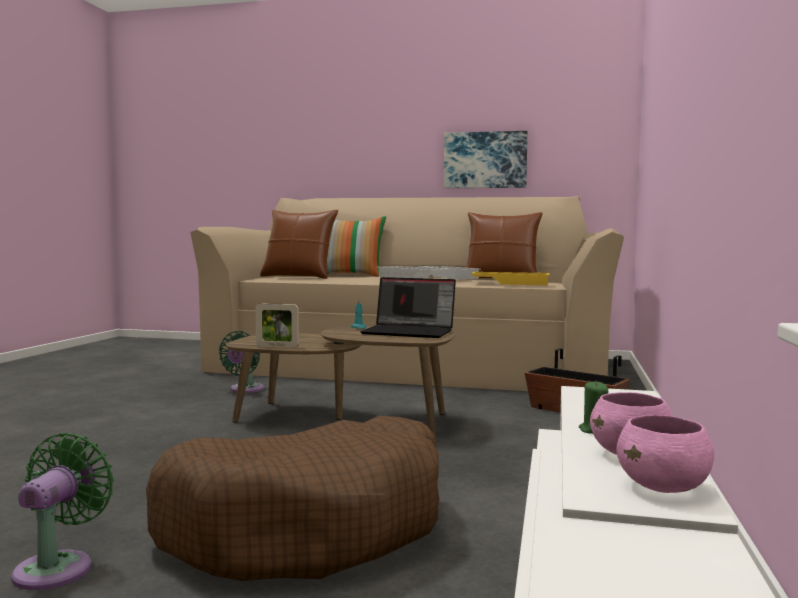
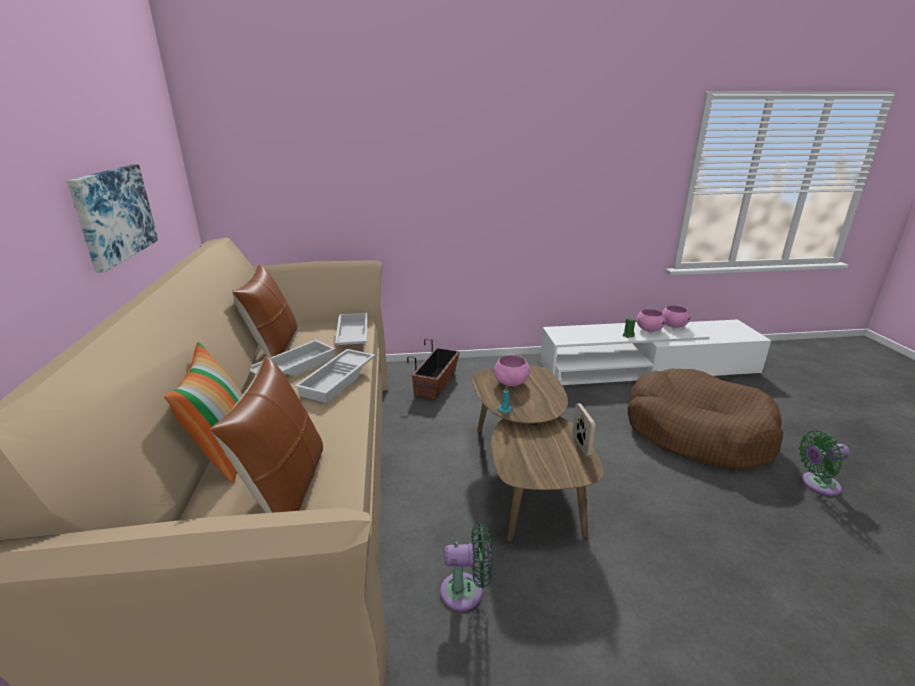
camera: 110 degrees left, 20 degrees up
laptop [360,277,456,338] -> pink bowl [494,355,530,386]
yellow tray [471,272,550,285] -> white tray [335,313,367,345]

